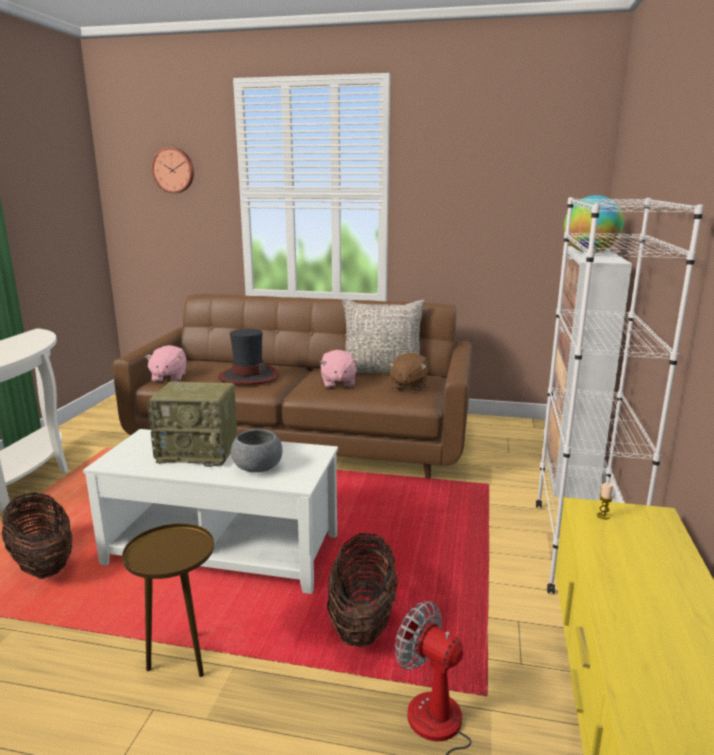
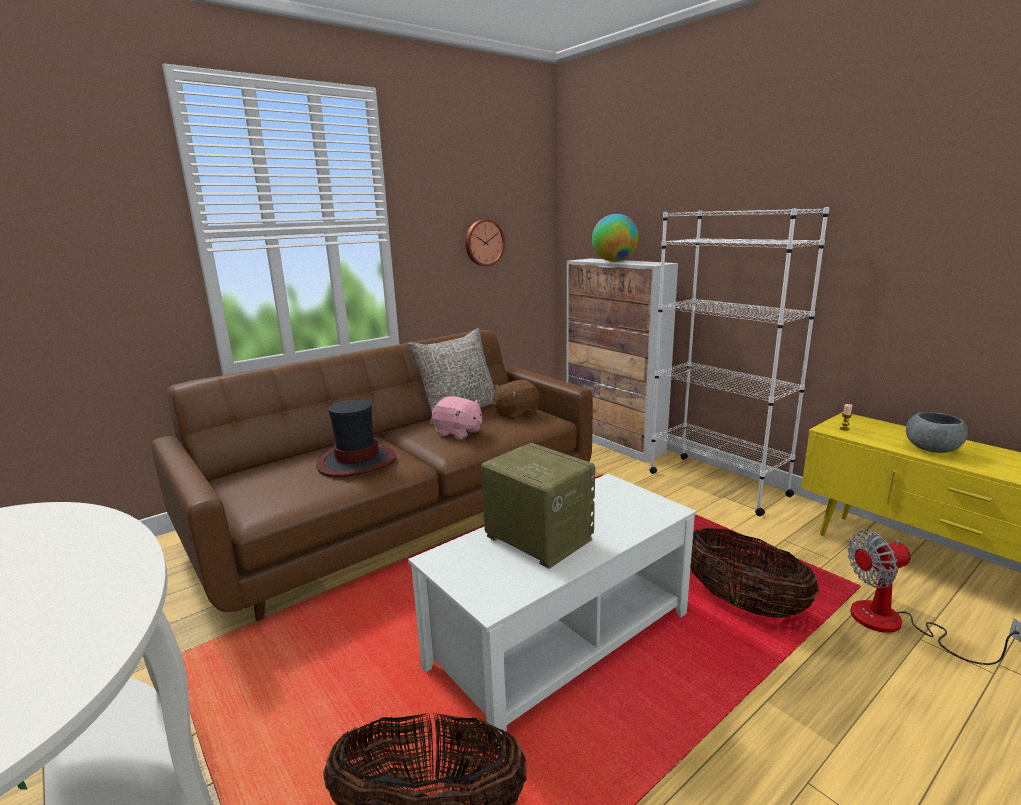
camera: 50 degrees left, 0 degrees up
brown side table [122,523,214,677] -> none
pink plush toy [145,345,187,382] -> none
radio [147,381,238,467] -> radio turned 90 degrees counterclockwise [481,443,595,569]
wall clock [151,147,194,193] -> wall clock moved to [465,219,505,266]
grey bowl [231,429,282,472] -> grey bowl moved to [906,412,968,453]
brown plush toy [388,353,429,392] -> brown plush toy turned 90 degrees clockwise [493,380,540,420]

